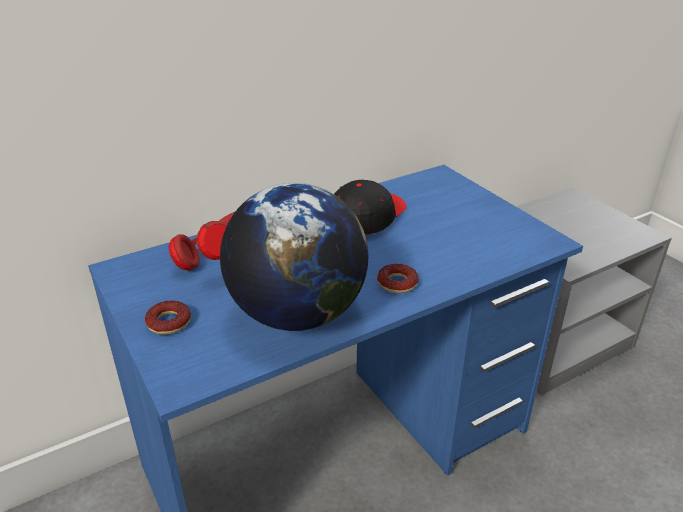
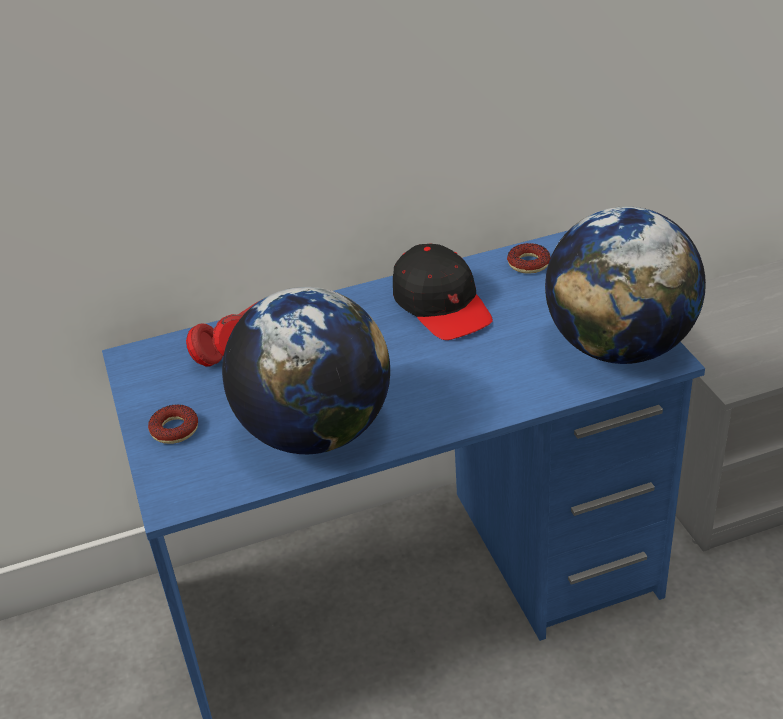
camera: 15 degrees right, 5 degrees up
black cap [334,180,406,235] -> black cap turned 105 degrees clockwise [393,243,493,340]
donut [377,264,418,293] -> donut moved to [507,243,550,274]
none -> globe [545,206,706,364]

